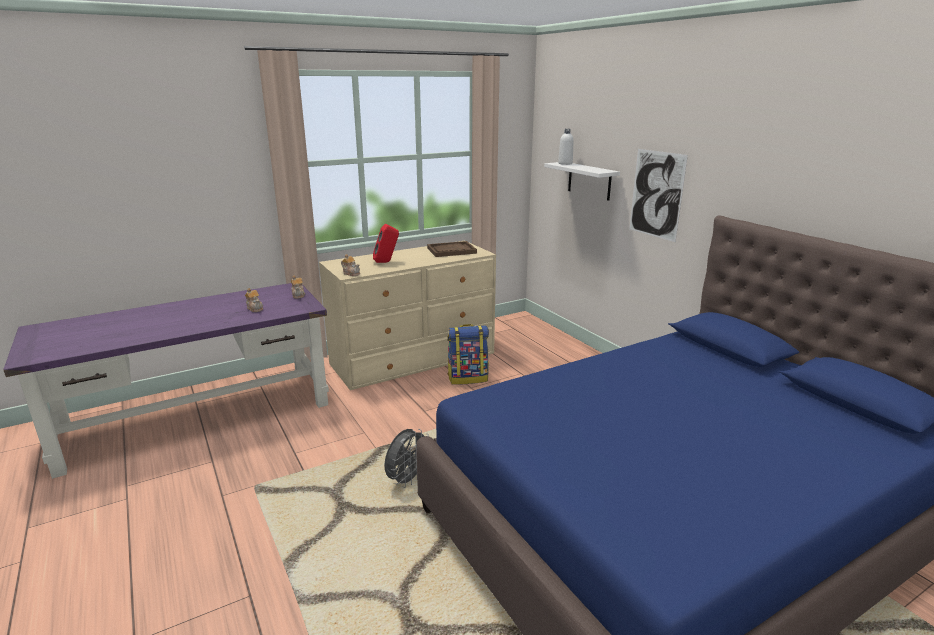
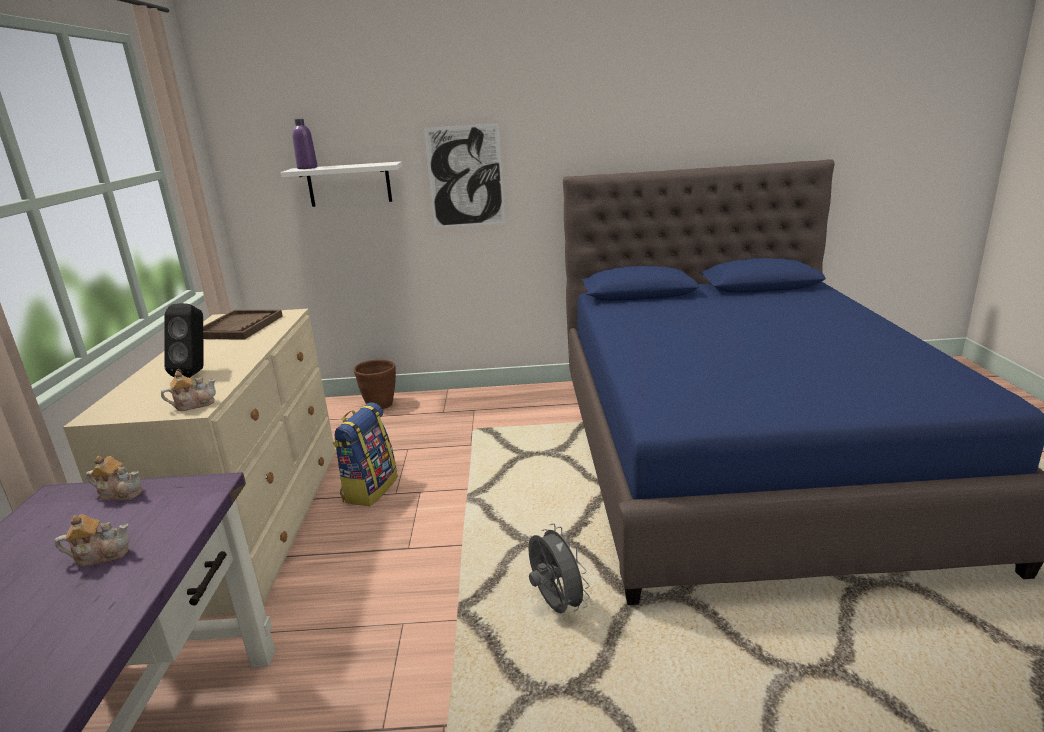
camera: 60 degrees left, 0 degrees up
red speaker [373,224,399,263] -> black speaker [164,303,204,378]
white bottle [558,129,573,165] -> purple bottle [292,119,318,169]
none -> brown planter [354,359,396,409]

